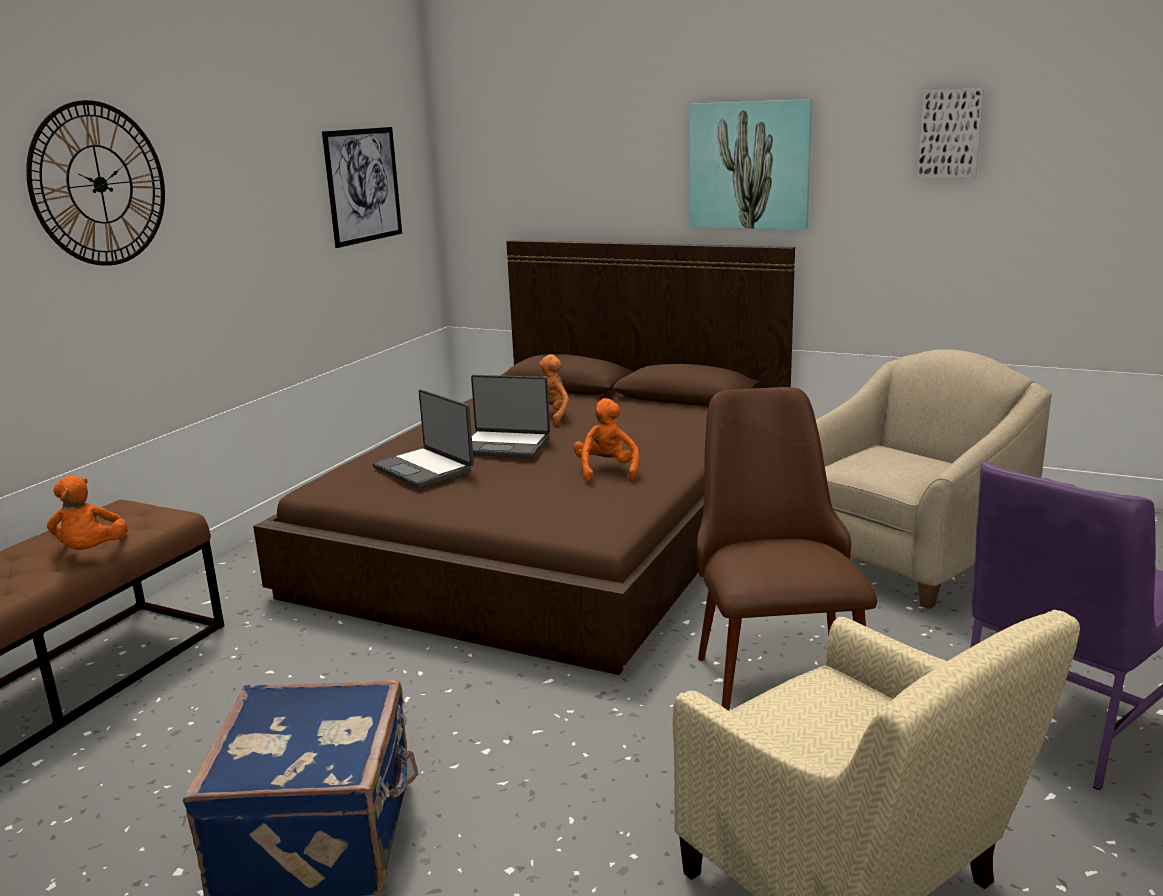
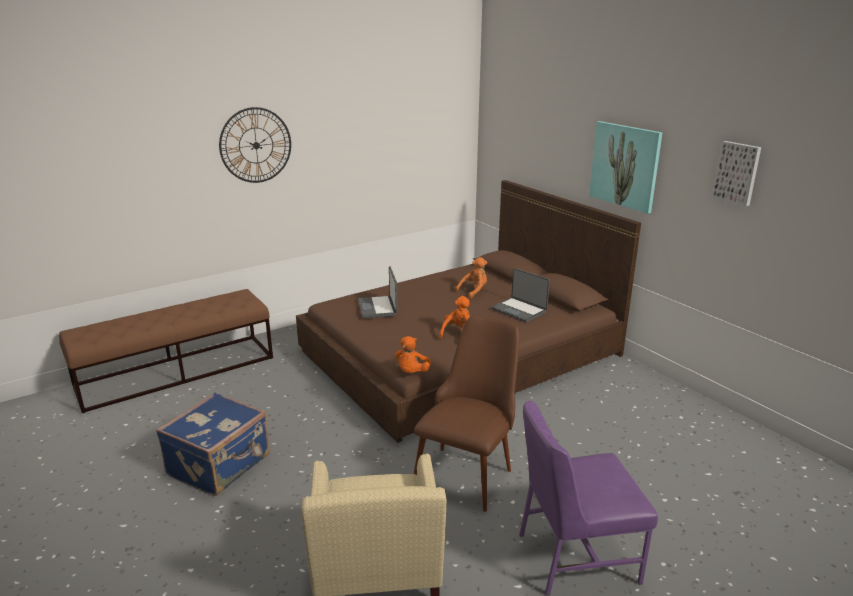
camera: 30 degrees right, 5 degrees up
orange plush toy [47,476,128,550] -> orange plush toy moved to [395,336,431,373]
picture [322,127,402,248] -> none
laptop [471,375,550,458] -> laptop moved to [491,268,550,323]
beige armchair [816,349,1052,609] -> none

